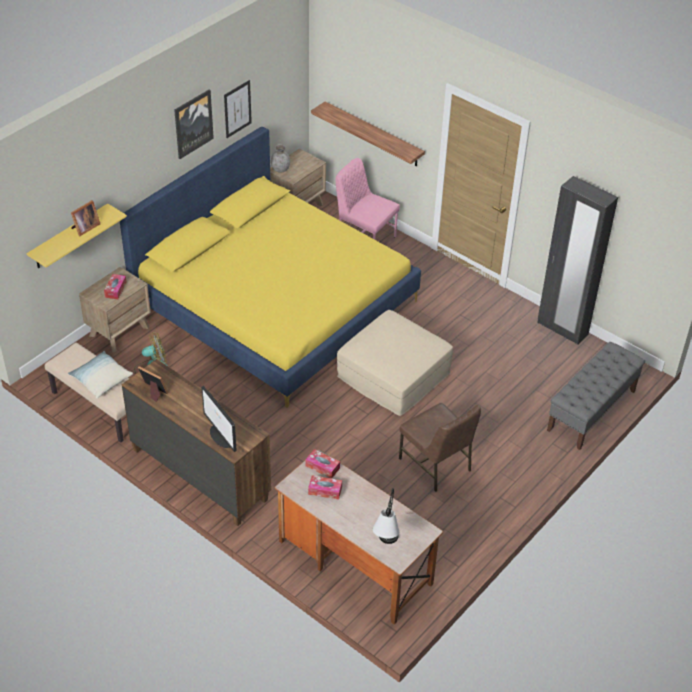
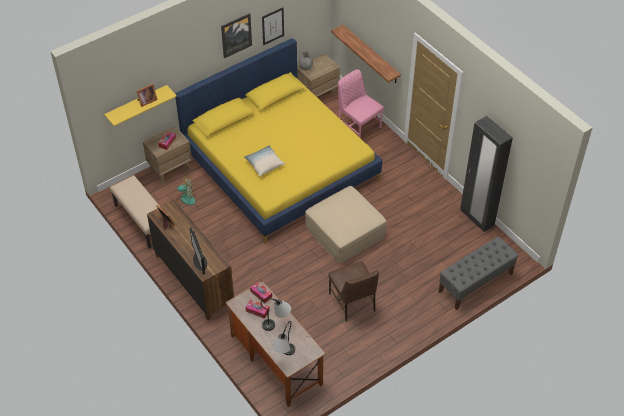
camera: 15 degrees right, 5 degrees up
pillow [68,351,133,398] -> pillow moved to [244,145,285,177]
none -> table lamp [261,298,291,331]

